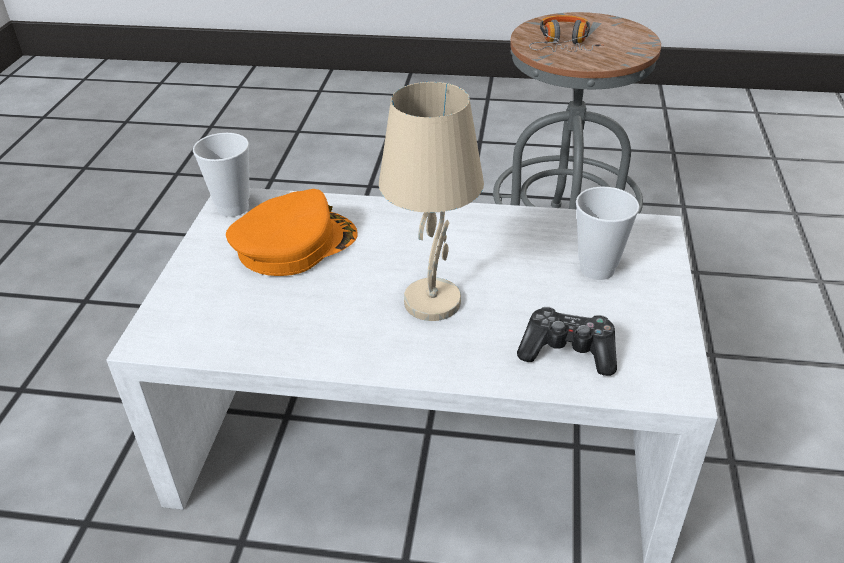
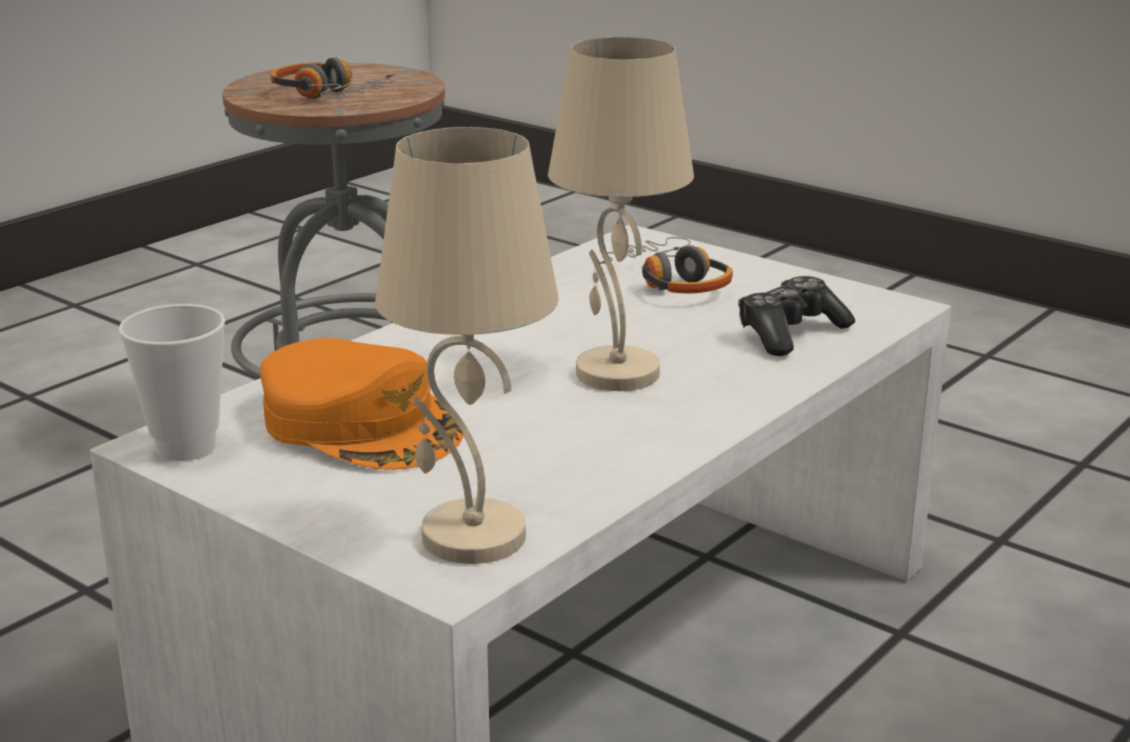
camera: 60 degrees left, 15 degrees down
orange cap [226,189,358,276] -> orange cap turned 135 degrees clockwise [260,338,464,470]
cup [576,187,639,280] -> headphones [600,237,733,294]
none -> beige table lamp [375,127,559,564]

